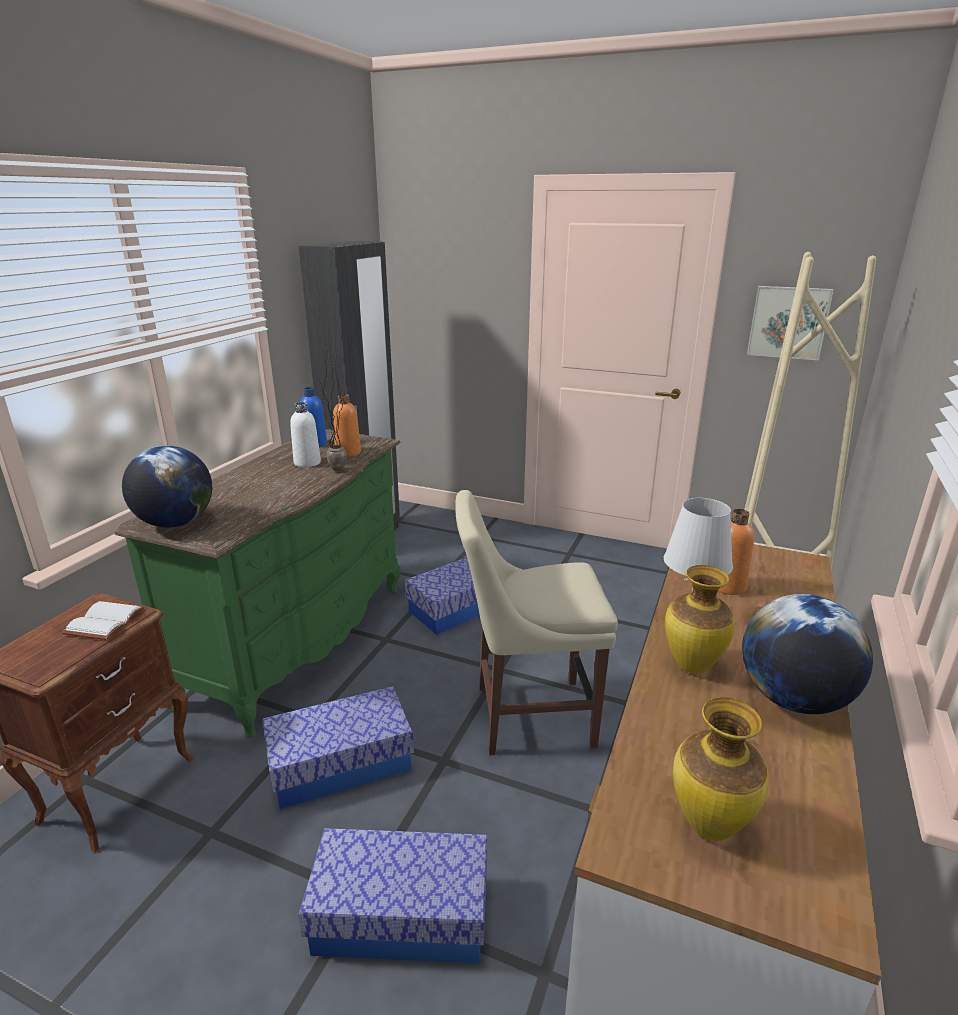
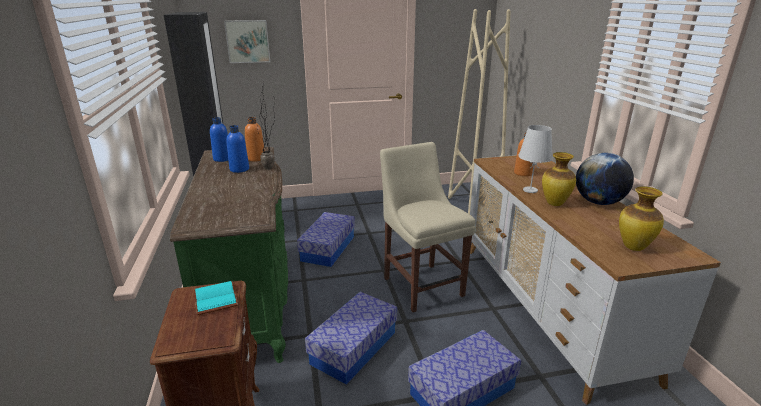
camera: 35 degrees left, 0 degrees up
white book [62,601,144,640] -> turquoise book [194,281,238,315]
globe [122,445,212,528] -> none
white bottle [290,402,321,467] -> blue bottle [226,125,249,173]
beige chair [455,490,618,755] -> beige chair turned 105 degrees clockwise [380,142,476,312]
picture [747,286,834,360] -> picture moved to [224,20,270,63]

